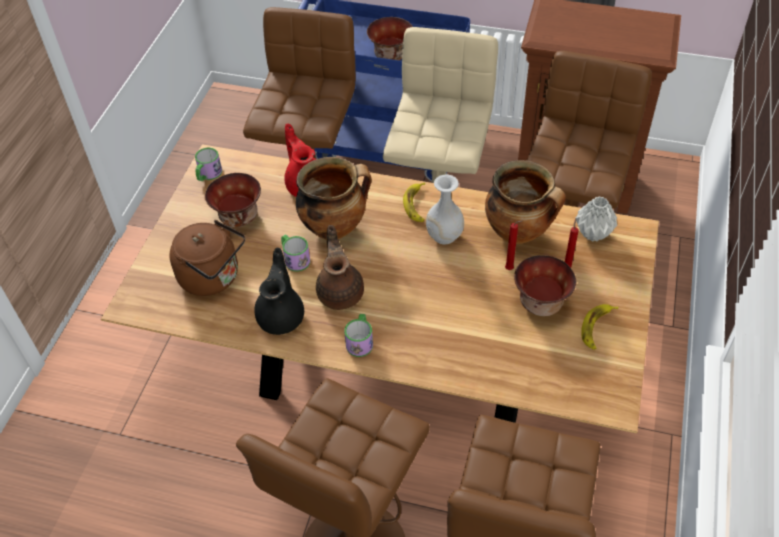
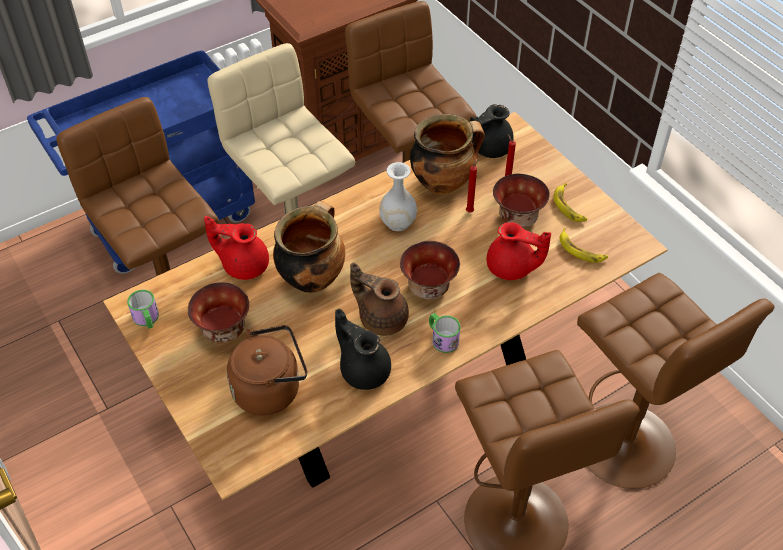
camera: 50 degrees left, 0 degrees up
mug [281,234,310,272] -> none
bowl [367,17,413,60] -> bowl moved to [400,241,460,299]
banana [403,182,425,222] -> banana moved to [560,228,608,263]
grey vase [575,196,617,242] -> black teapot [470,104,514,158]
none -> red teapot [487,222,551,280]

